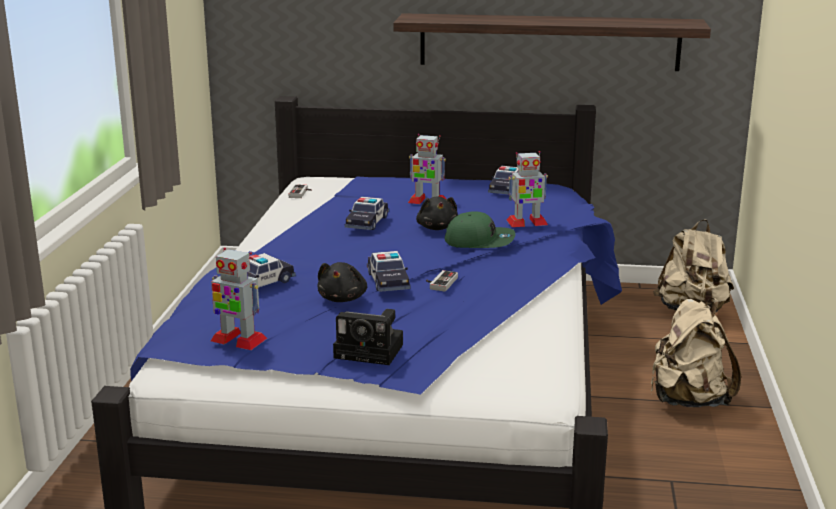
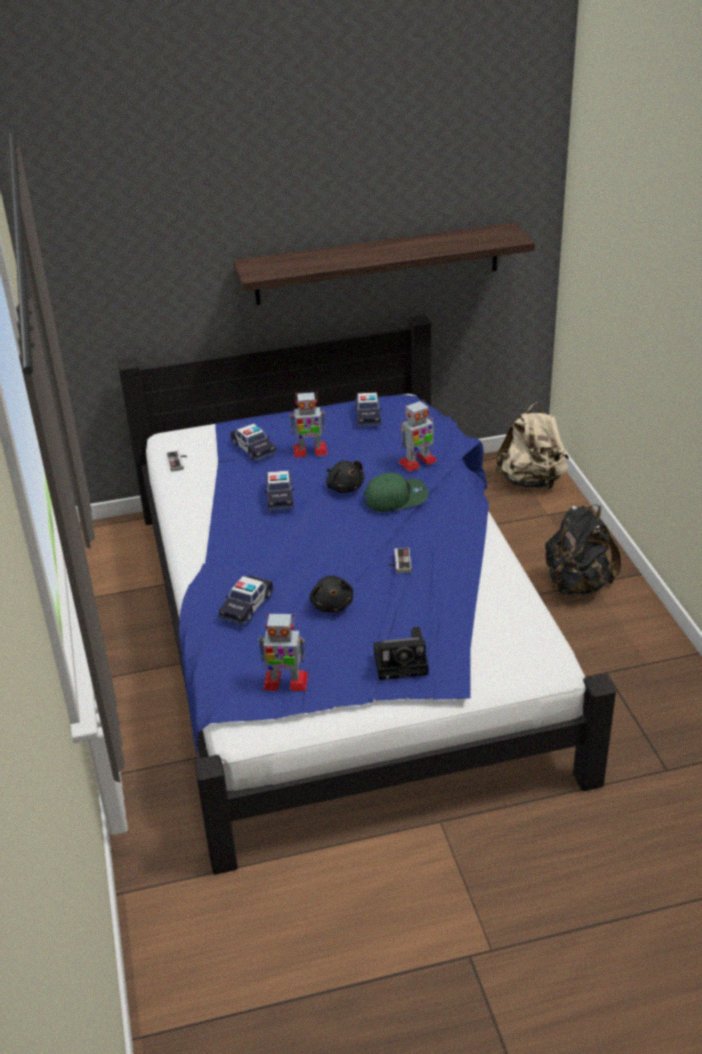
camera: 20 degrees left, 15 degrees up
toy car [367,251,411,292] -> toy car moved to [230,424,277,461]
beige backpack [650,298,741,407] -> black backpack [545,505,621,595]

